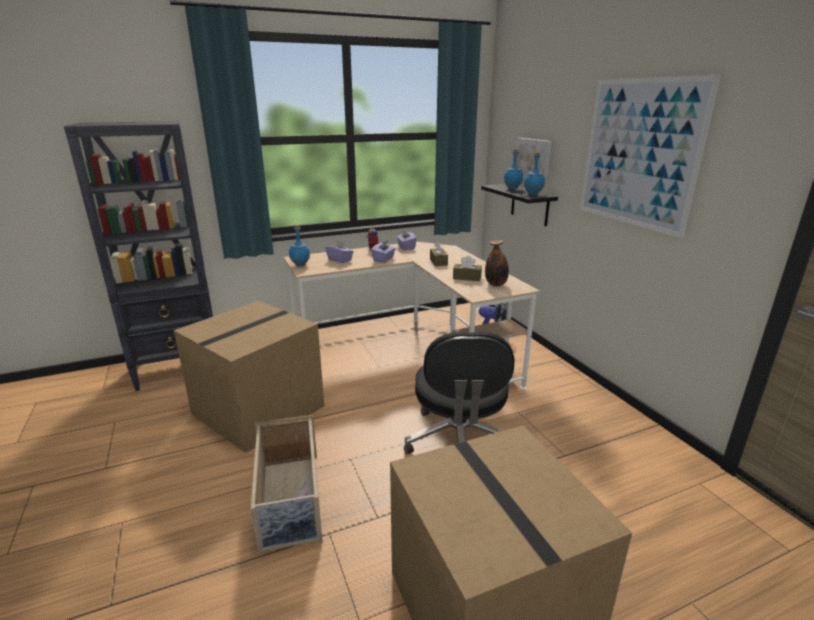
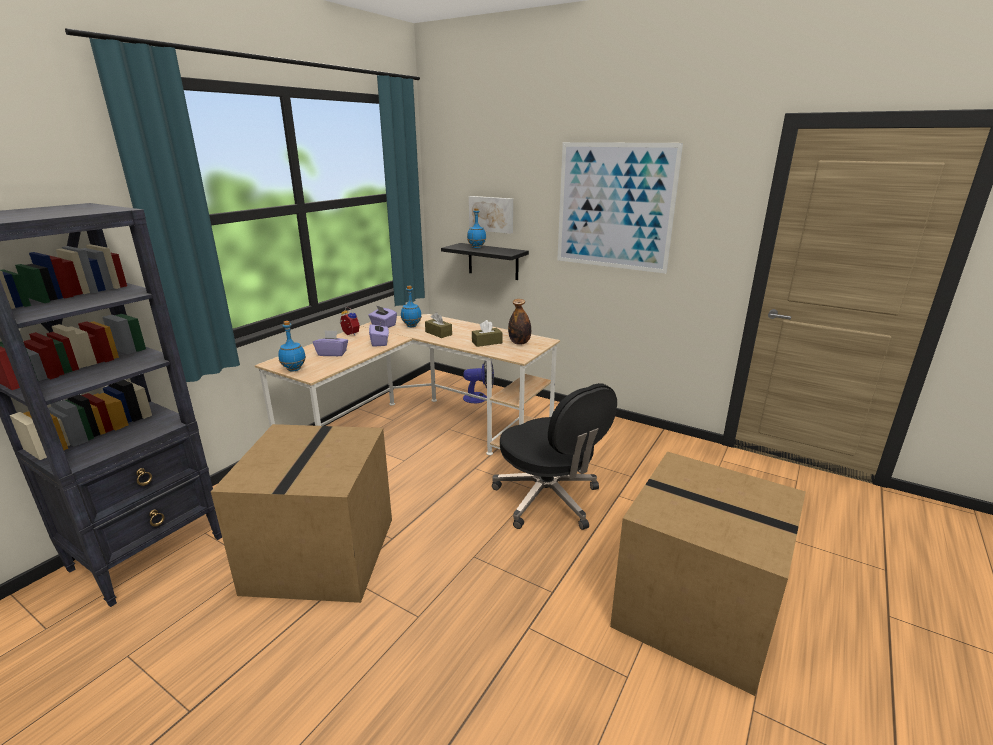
camera: 35 degrees left, 0 degrees up
beige storage box [251,415,323,555] -> none
blue bottle [524,152,545,195] -> blue bottle moved to [401,286,422,327]

